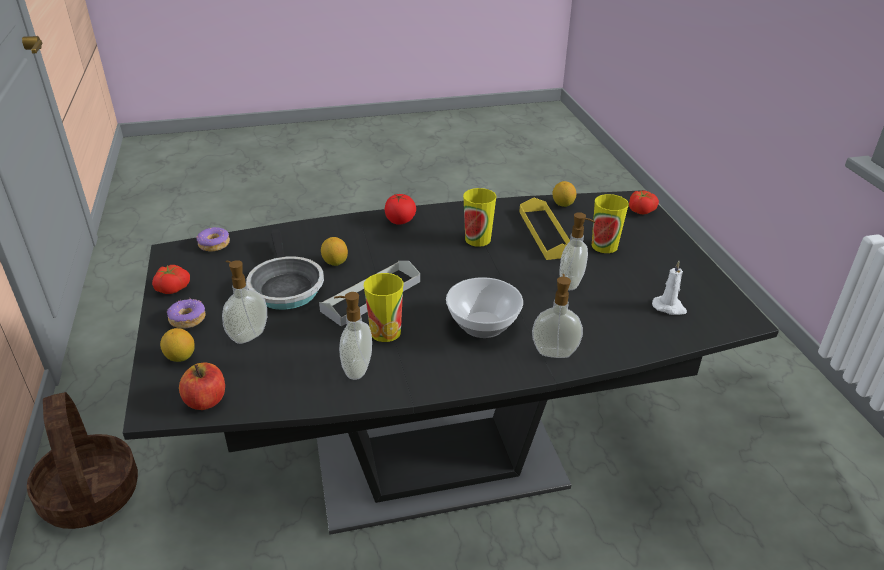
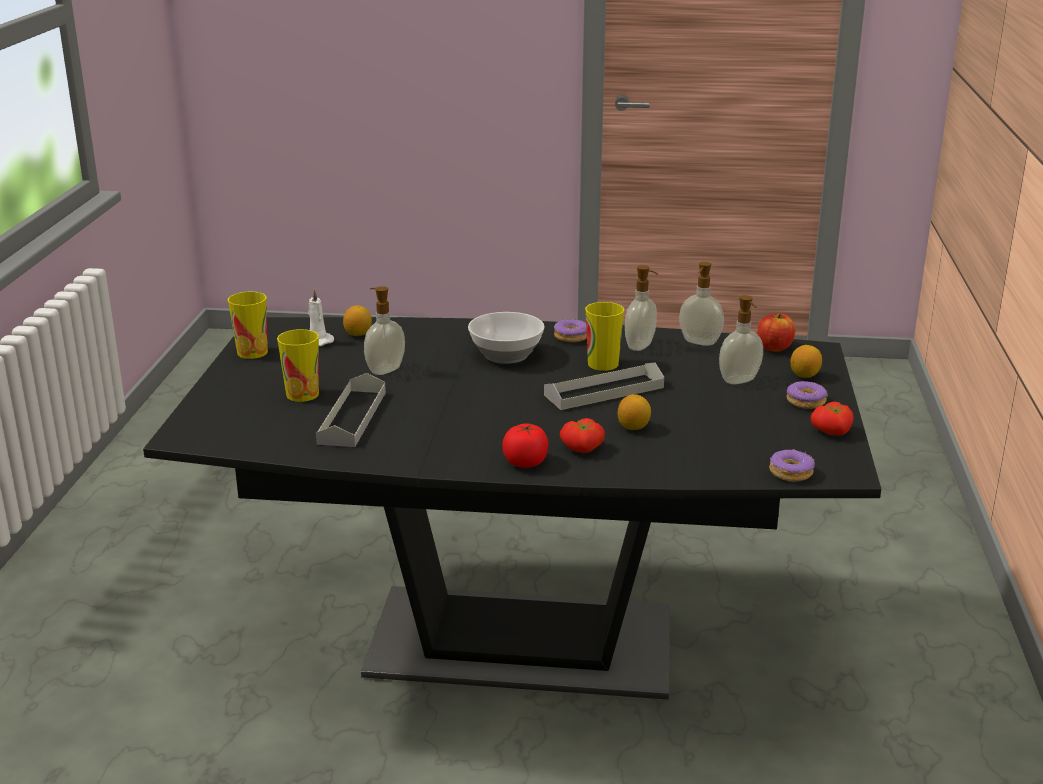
camera: 160 degrees left, 10 degrees down
basket [27,392,138,529] -> none
frying pan [246,229,324,310] -> none
cup [463,188,496,247] -> cup moved to [228,292,268,359]
yellow tray [519,198,570,260] -> grey tray [316,373,386,447]
soap dispenser [532,274,583,358] -> soap dispenser moved to [679,262,724,346]
lemon [553,181,576,207] -> lemon moved to [343,305,372,336]
tomato [629,191,659,214] -> tomato moved to [560,418,605,453]
none -> donut [554,319,587,342]

